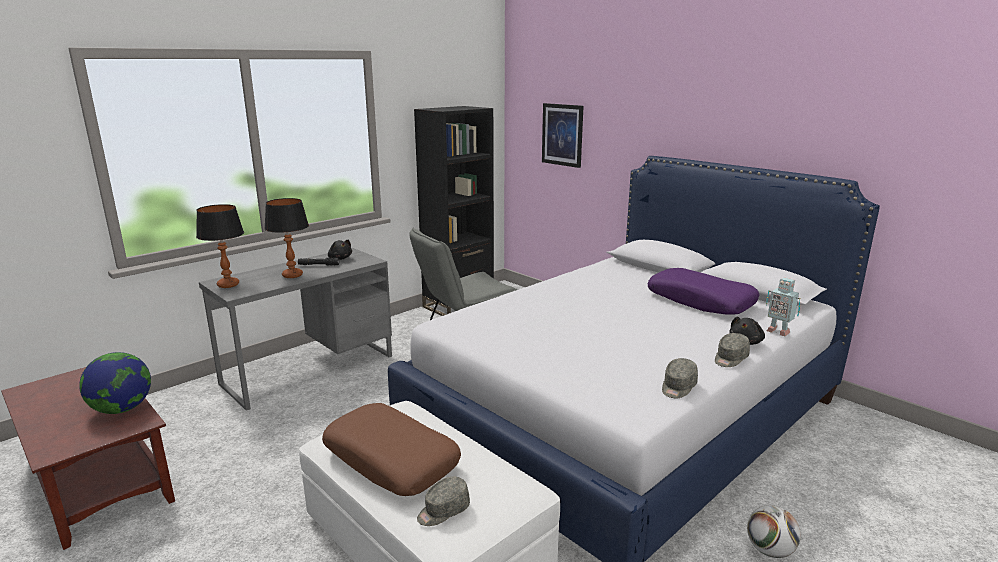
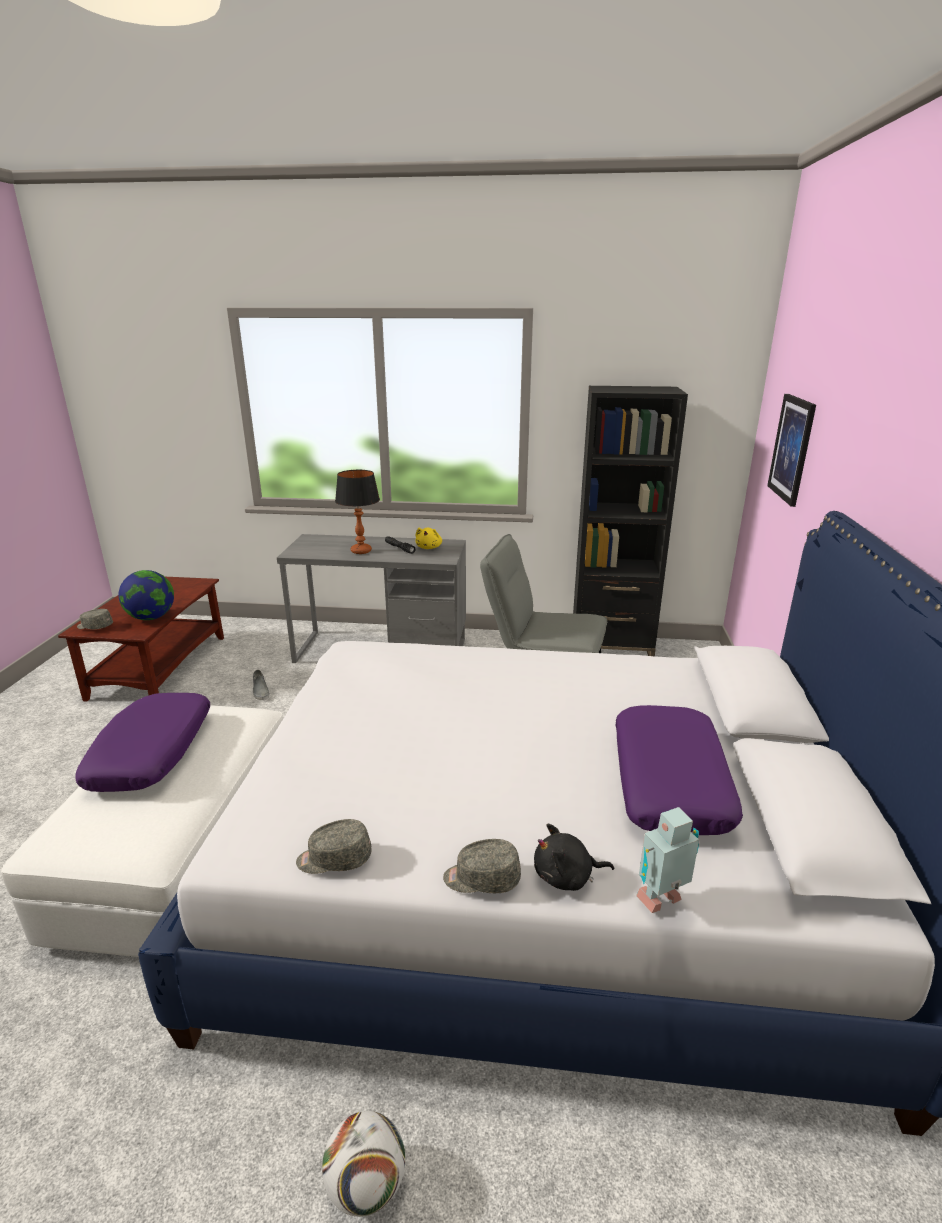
camera: 50 degrees right, 5 degrees up
table lamp [196,204,244,288] -> none
brown pillow [322,403,461,496] -> purple pillow [75,693,210,792]
black plush toy [328,240,352,260] -> yellow plush toy [415,528,442,549]
grey cap [417,477,470,526] -> grey cap moved to [77,609,113,629]
toy robot [766,277,801,336] -> toy robot turned 60 degrees clockwise [636,807,699,913]
none -> grey shoe [253,670,269,700]

